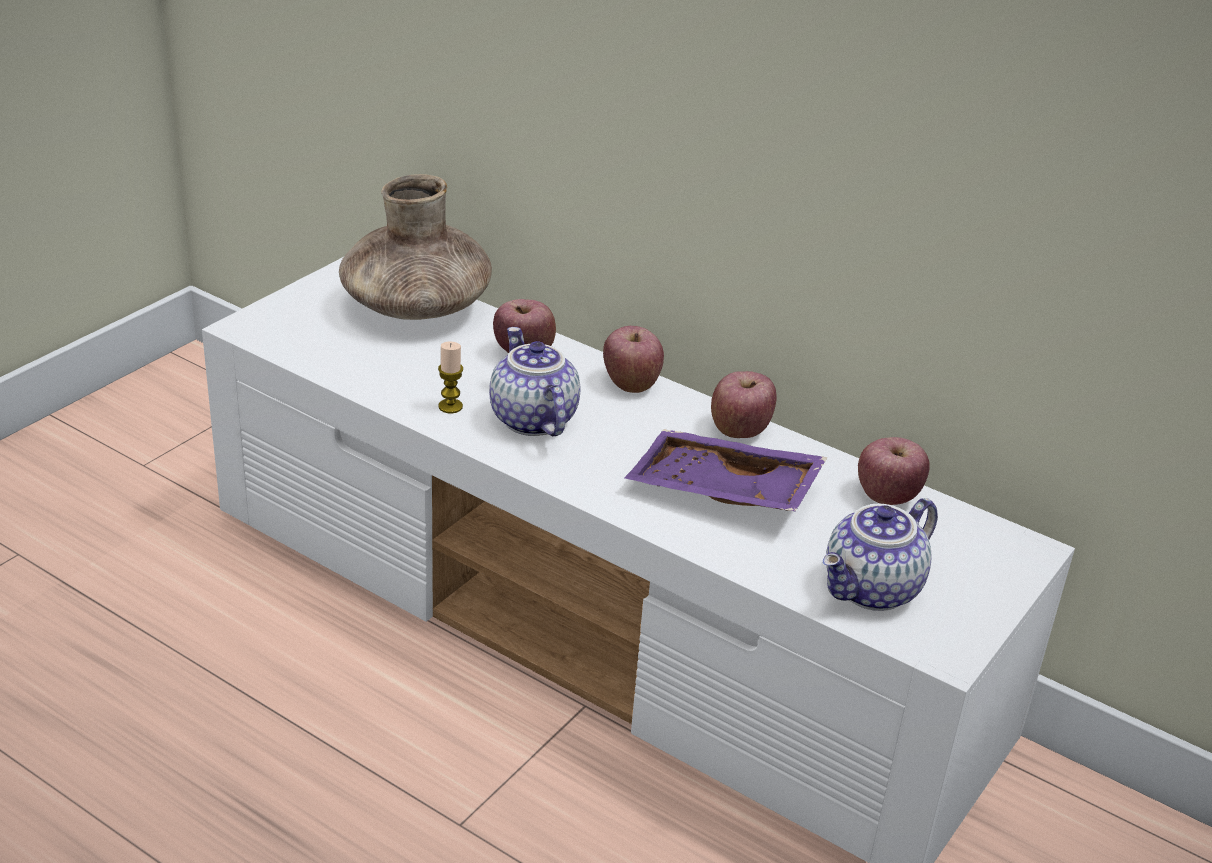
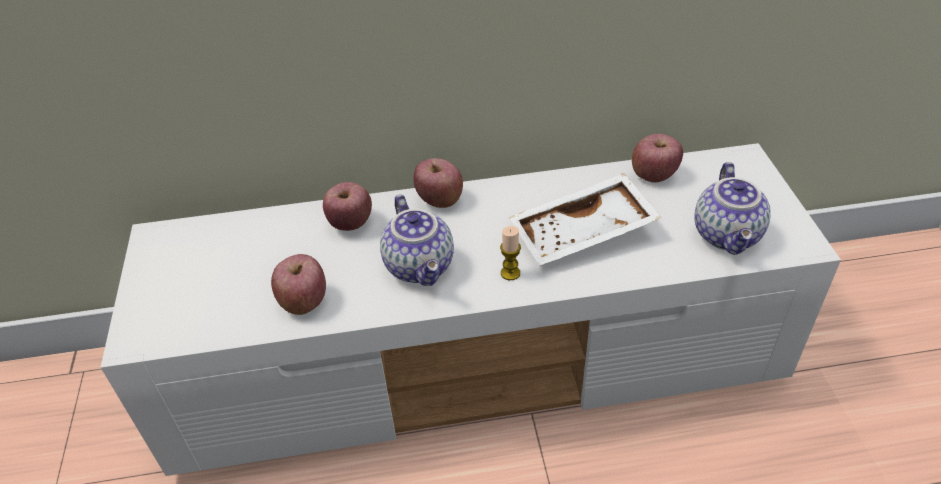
camera: 40 degrees left, 10 degrees up
brown vase [339,174,492,320] -> none
candle [438,341,463,414] -> candle moved to [500,226,521,280]
teapot [489,327,580,436] -> teapot turned 135 degrees counterclockwise [380,194,454,286]
purple tray [625,429,828,512] -> white tray [509,173,662,266]
apple [711,371,777,438] -> apple moved to [271,254,326,315]

